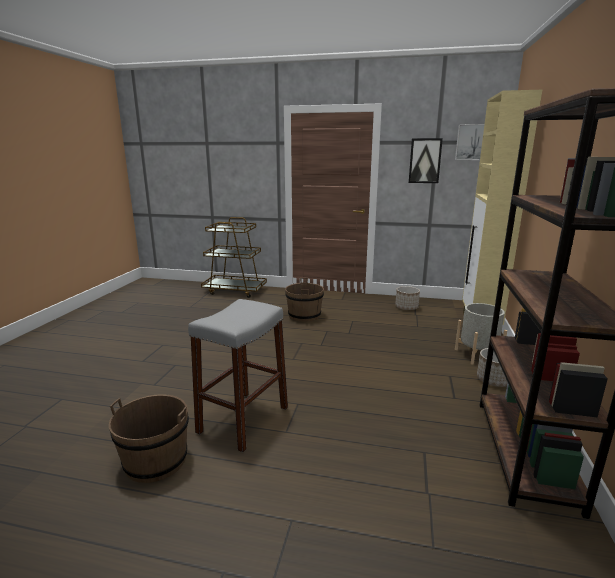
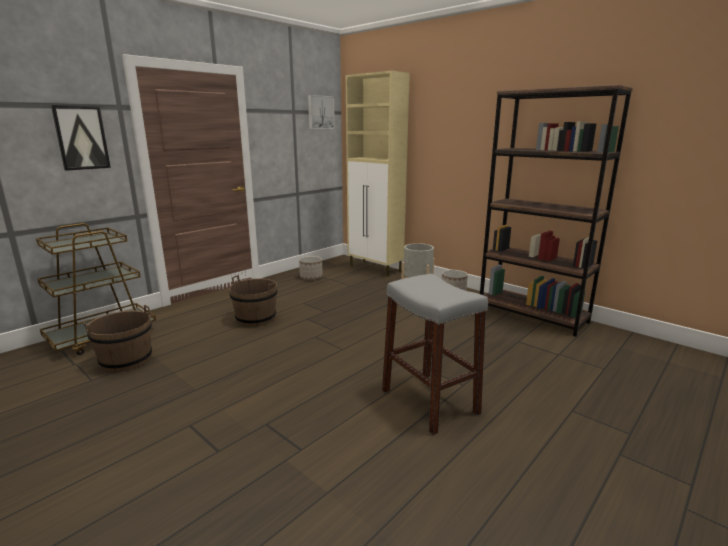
camera: 60 degrees left, 0 degrees up
brown bucket [109,394,189,483] -> brown bucket moved to [83,305,152,372]
picture [409,138,443,183] -> picture moved to [51,105,111,171]

